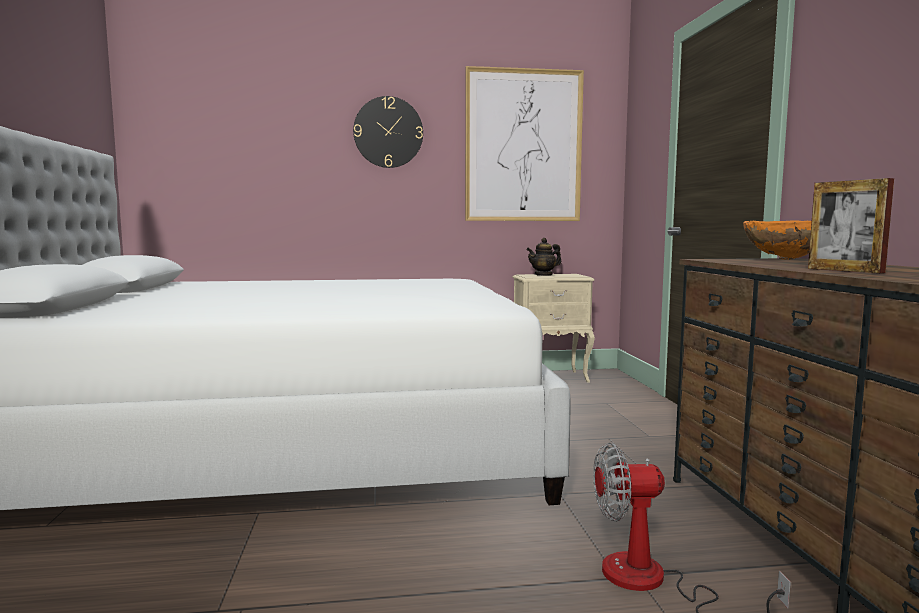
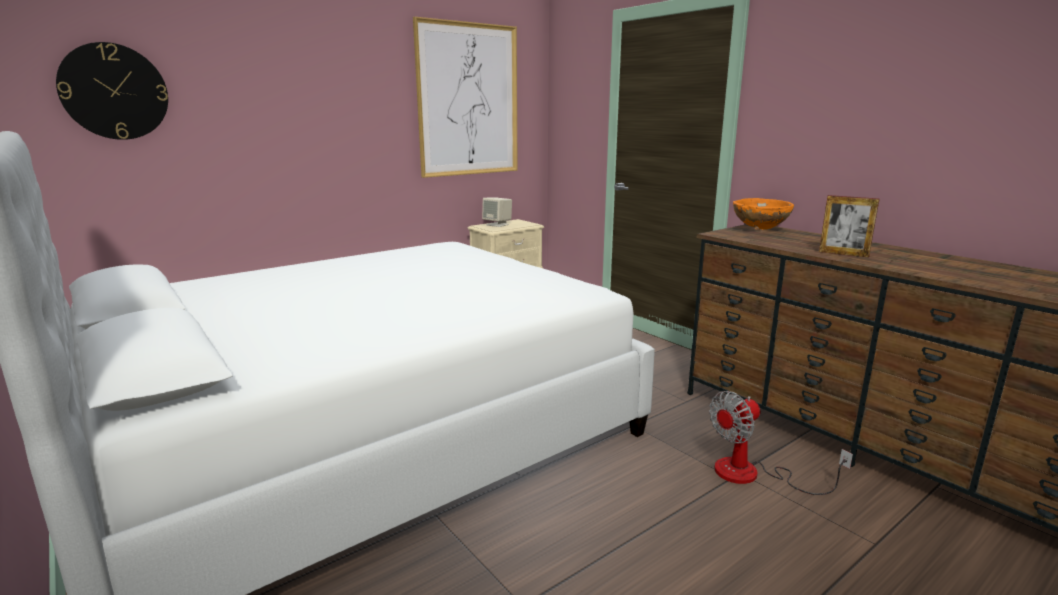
camera: 30 degrees left, 10 degrees up
wall clock [353,96,423,168] -> wall clock moved to [56,42,168,140]
teapot [526,238,561,276] -> beige speaker [482,198,512,227]

